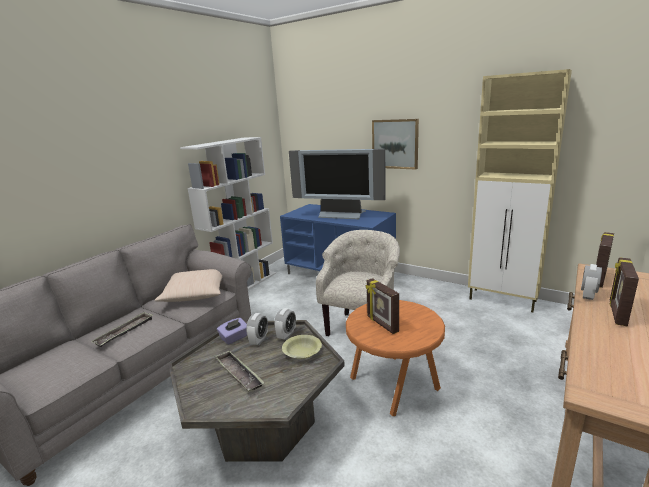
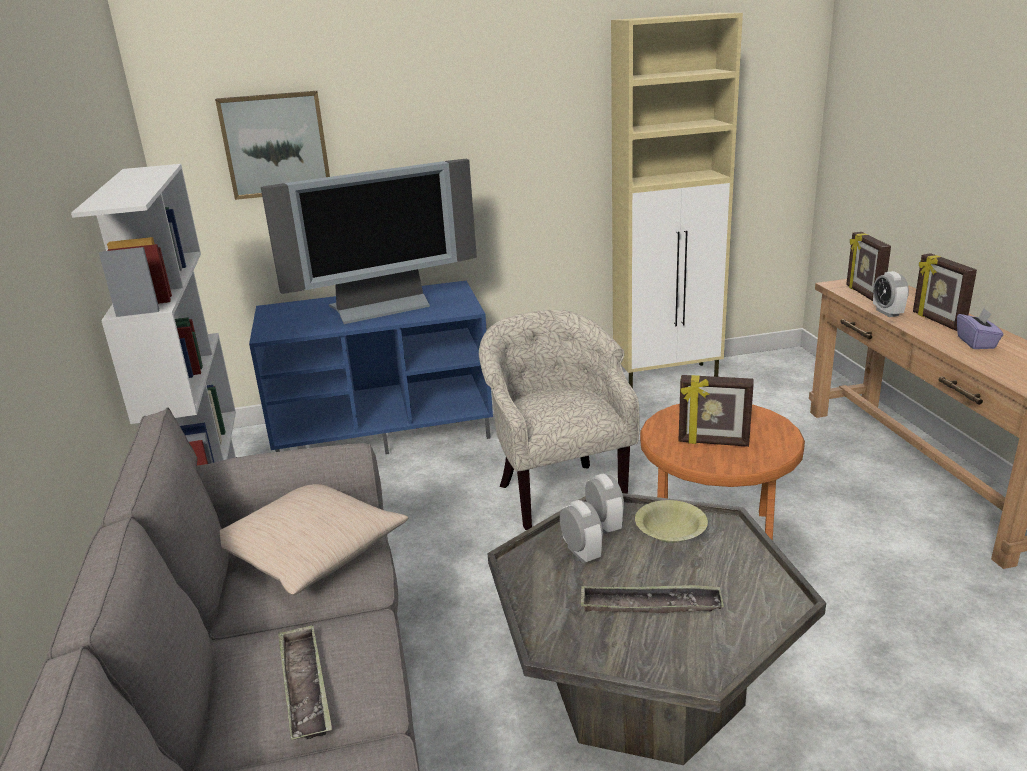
camera: 45 degrees left, 5 degrees up
purple tissue box [217,318,247,345] -> purple tissue box moved to [957,308,1004,349]
picture [372,119,419,170] -> picture moved to [215,91,330,200]

